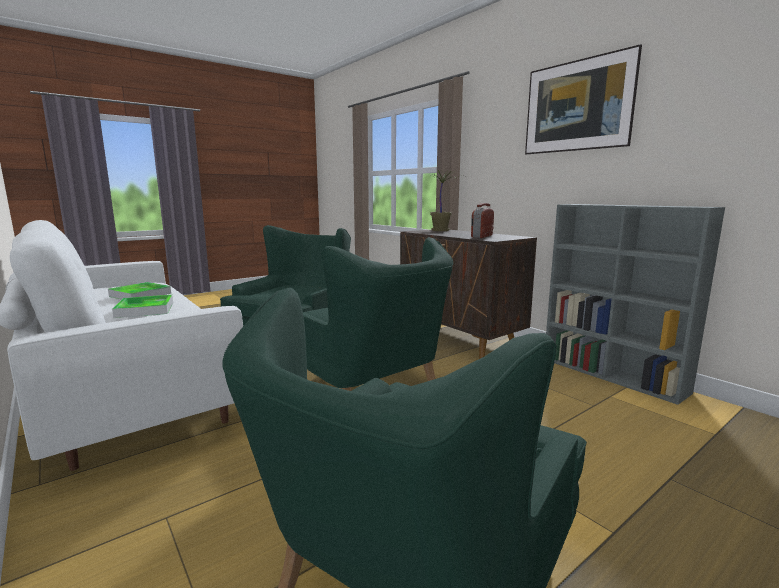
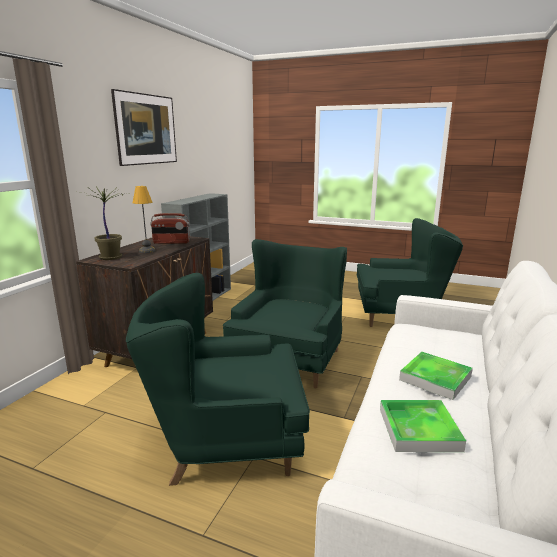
camera: 120 degrees left, 5 degrees up
none -> table lamp [133,186,155,253]

